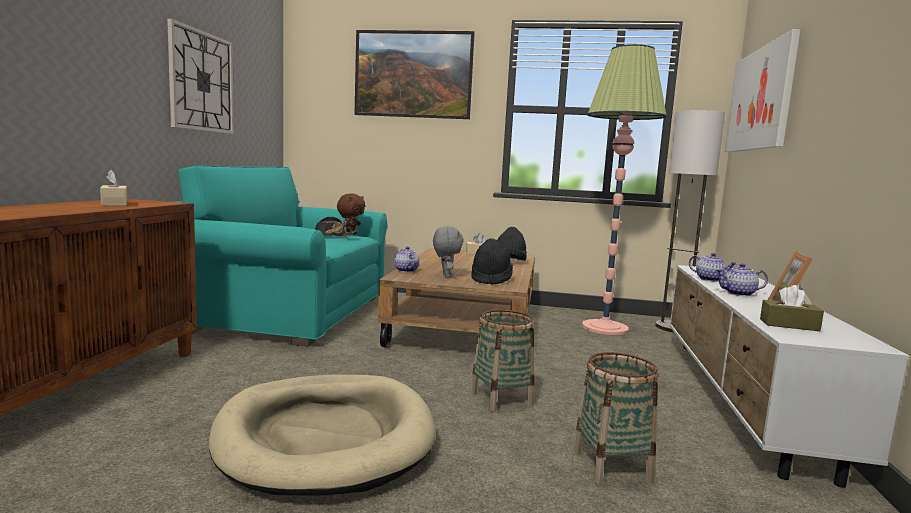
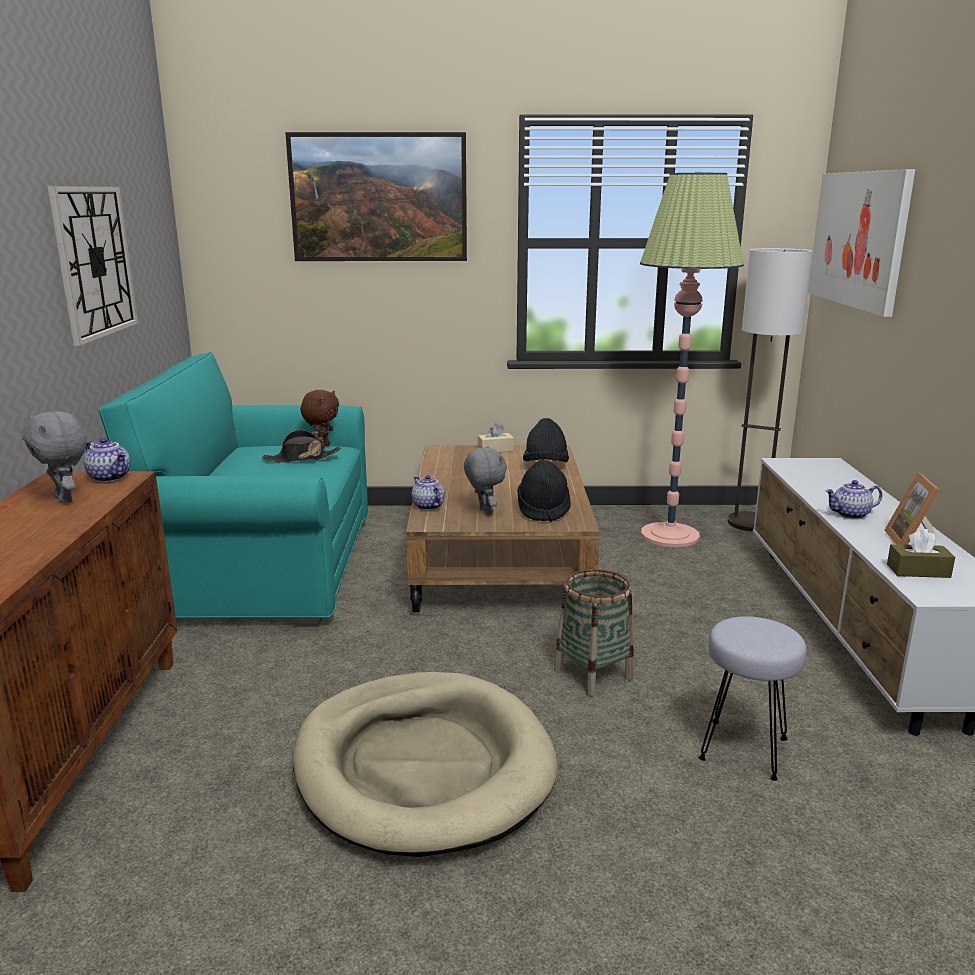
camera: 10 degrees left, 10 degrees up
beige tissue box [100,170,127,206] -> grey plush toy [22,411,86,503]
basket [573,352,658,485] -> grey stool [698,616,807,781]
teapot [689,253,737,282] -> teapot moved to [84,438,130,482]

